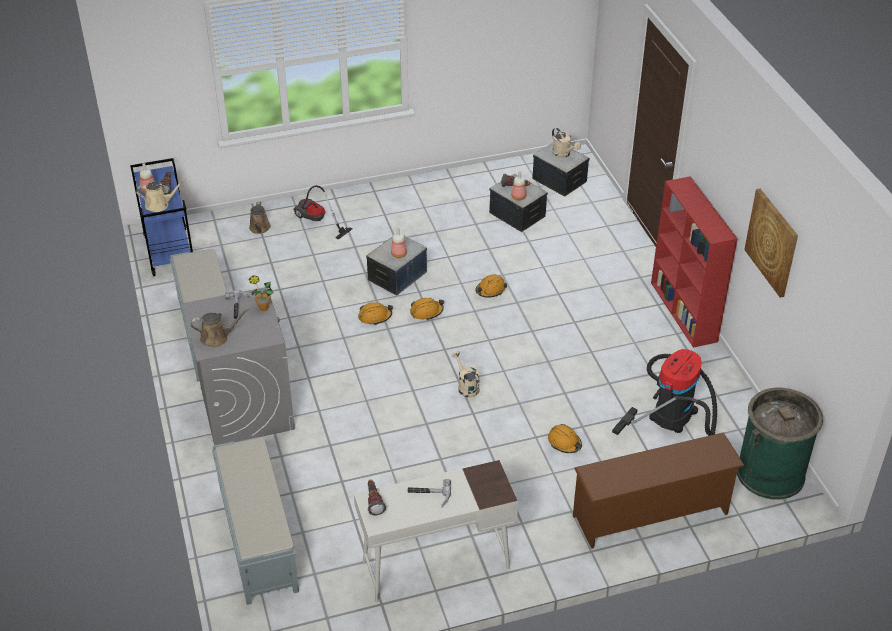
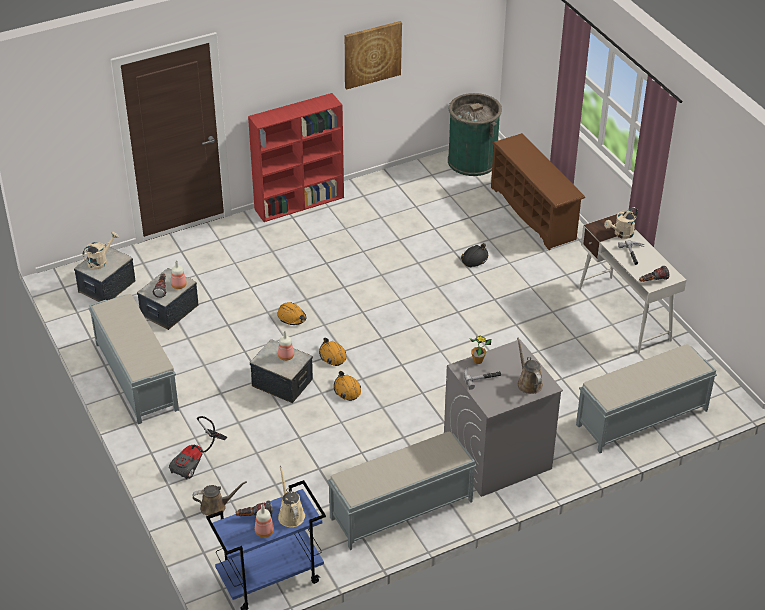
camera: 100 degrees left, 0 degrees up
beige watering can [452,351,480,398] -> beige watering can moved to [604,207,638,239]
orange hard hat [548,424,582,453] -> black hard hat [461,243,488,268]
vacuum cleaner [612,349,717,436] -> none
none -> grey bench [89,294,179,424]

